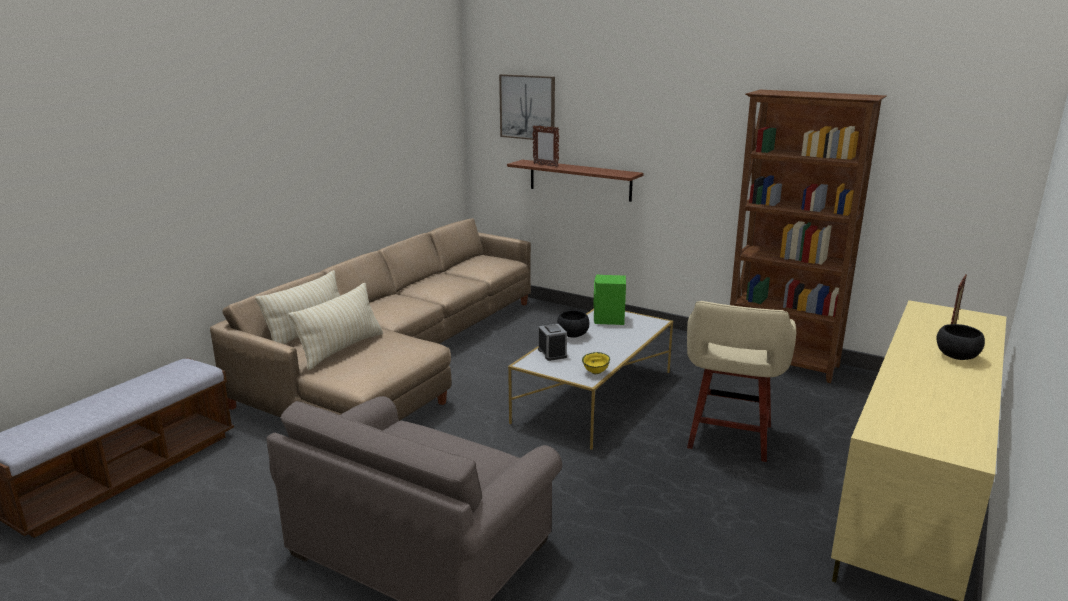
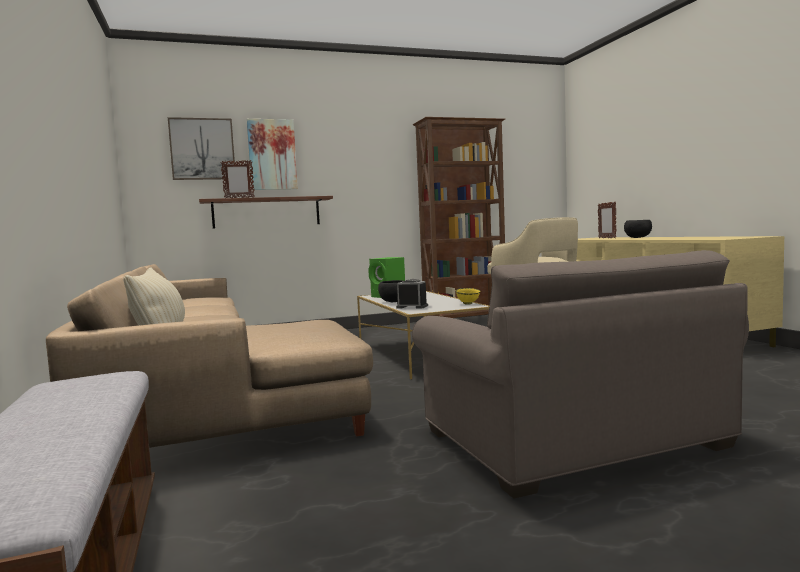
camera: 50 degrees left, 15 degrees down
beige pillow [288,283,383,370] -> none
none -> picture [247,119,298,190]

